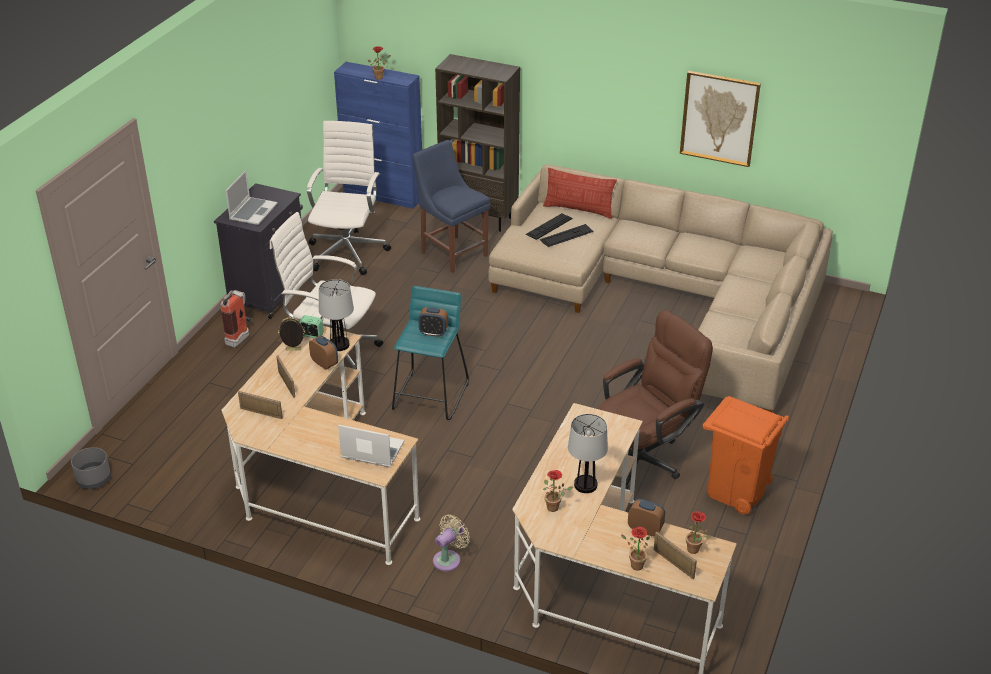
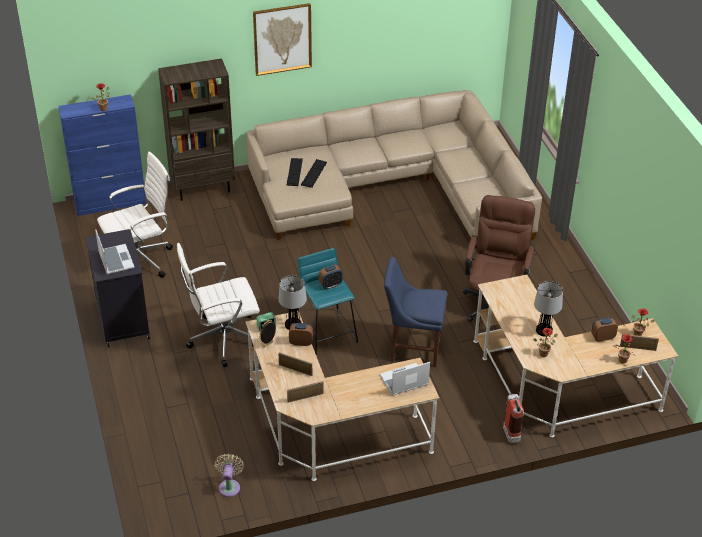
camera: 40 degrees left, 5 degrees up
grey planter [71,447,111,489] -> none
fire extinguisher [220,290,252,348] -> fire extinguisher moved to [503,393,524,443]
white office chair [307,121,391,275] -> white office chair turned 90 degrees clockwise [97,151,173,278]
blue chair [412,140,490,273] -> blue chair moved to [384,257,447,367]
beige fan [433,514,470,572] -> beige fan moved to [215,454,244,497]
pillow [543,168,617,219] -> none
picture [680,71,761,167] -> picture moved to [253,3,312,76]
orange trash can [702,396,789,514] -> none

